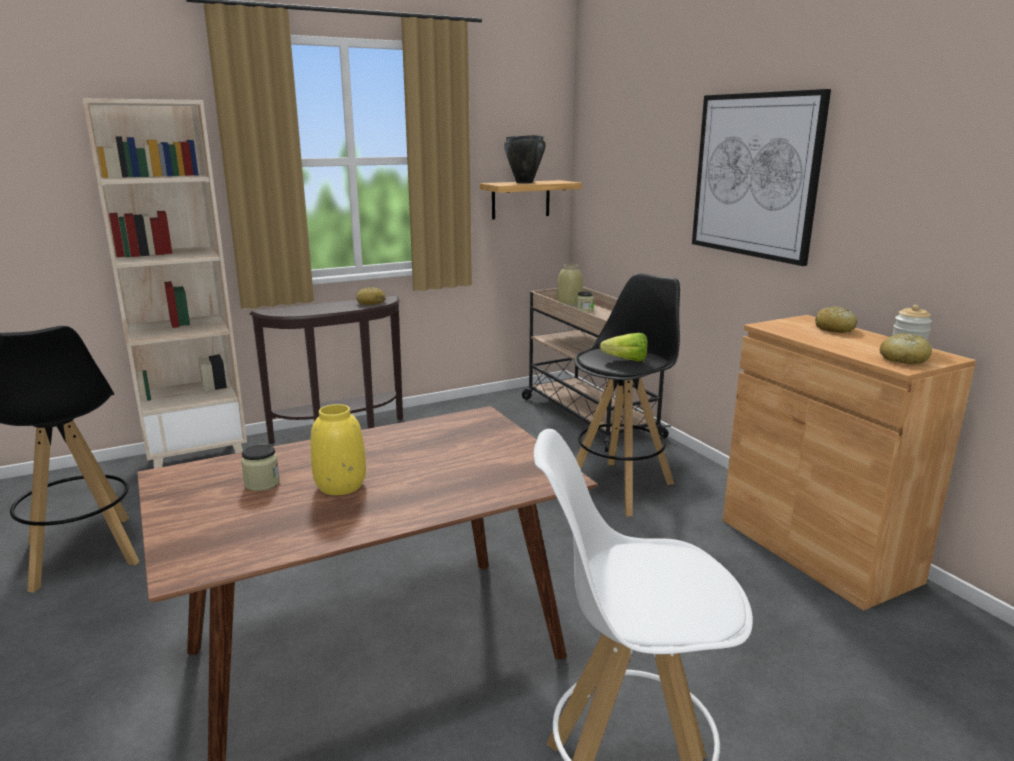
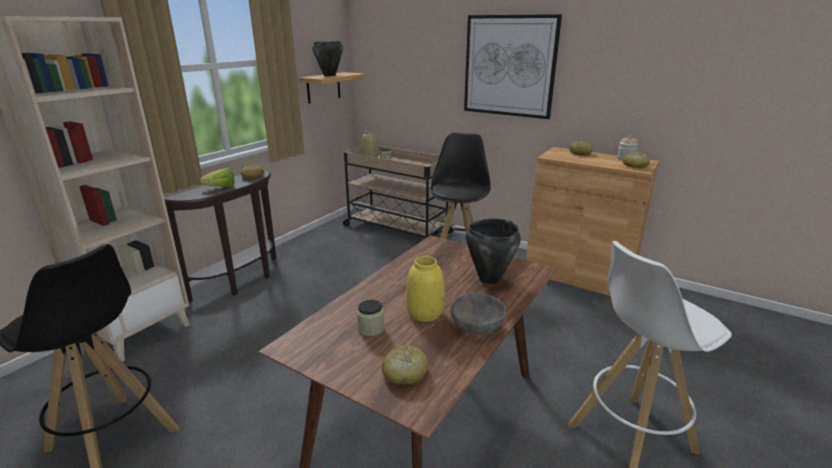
camera: 30 degrees left, 5 degrees up
lettuce [600,333,647,362] -> lettuce moved to [200,168,234,187]
none -> bread [382,345,428,385]
none -> grey bowl [450,293,506,335]
none -> black cooking pot [466,218,521,284]

